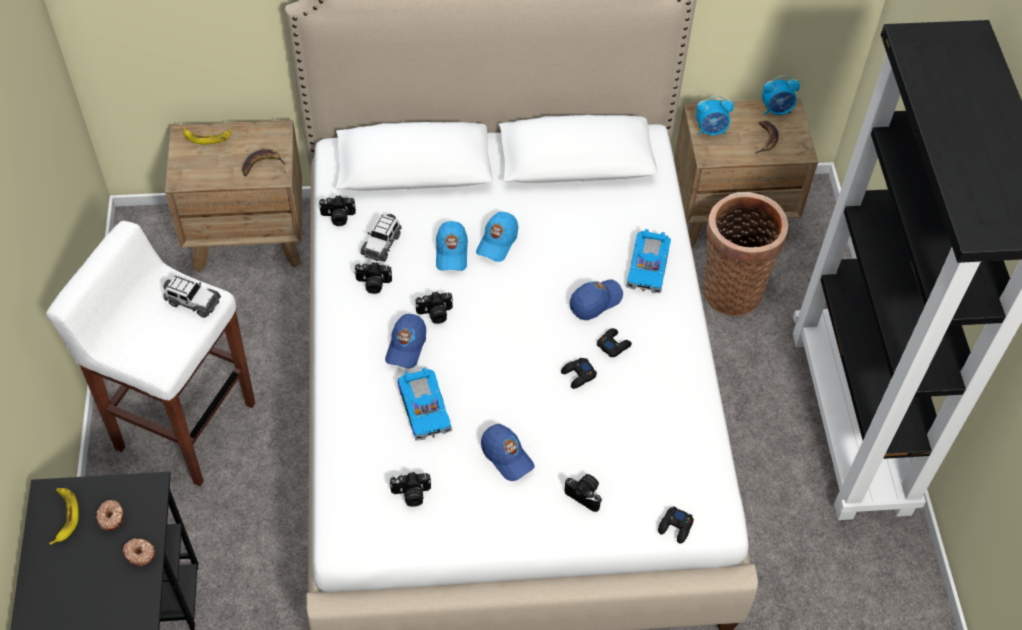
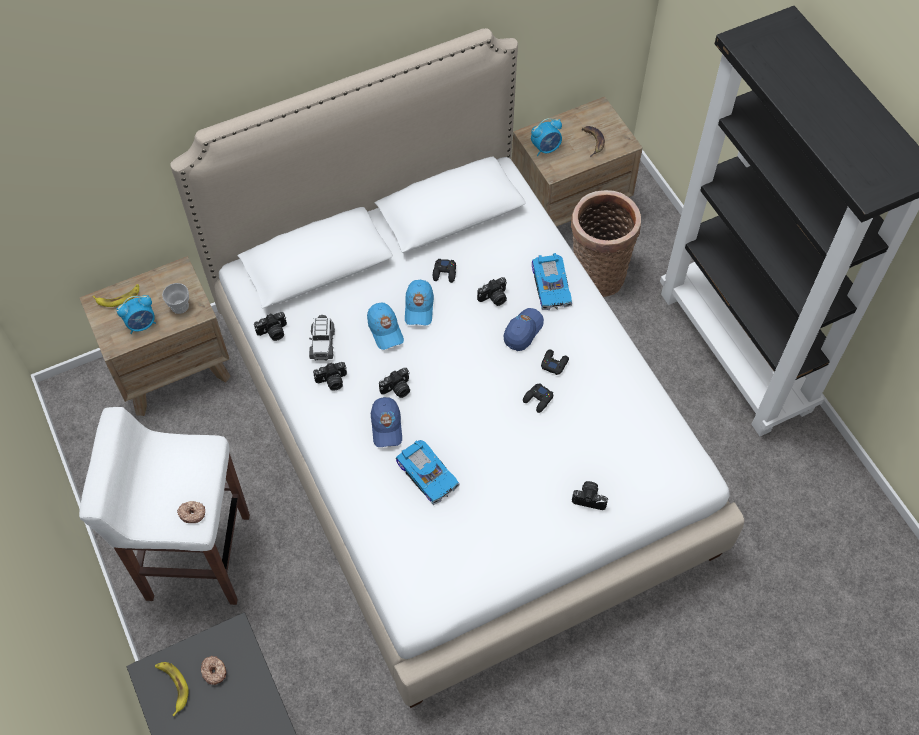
camera: 20 degrees left, 5 degrees up
donut [123,538,156,566] -> donut moved to [177,501,205,523]
toy car [163,275,221,318] -> none
banana [242,149,286,176] -> cup [162,283,189,314]
camera [390,472,431,507] -> camera moved to [477,277,507,306]
blue cap [481,424,535,481] -> none
black game controller [658,507,694,544] -> black game controller moved to [433,259,456,283]
alarm clock [762,75,800,116] -> alarm clock moved to [117,295,156,334]

